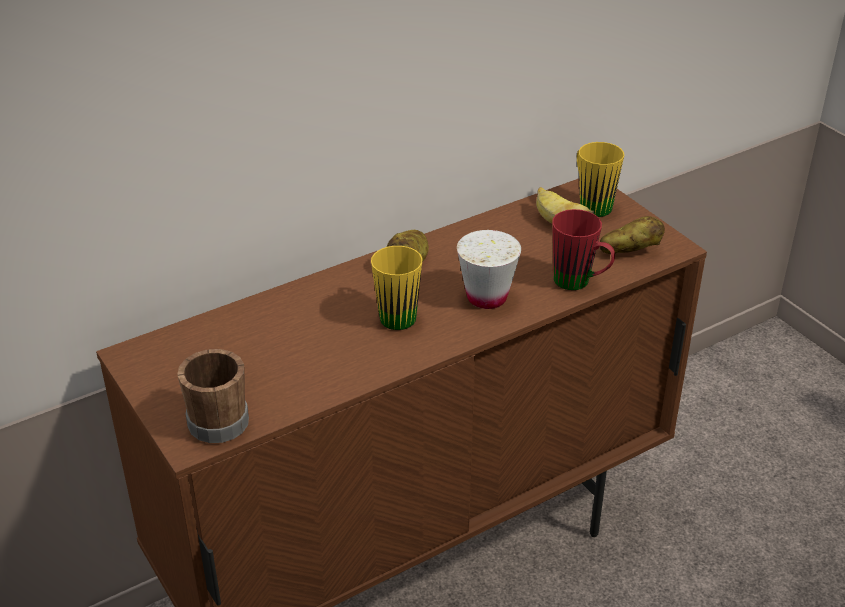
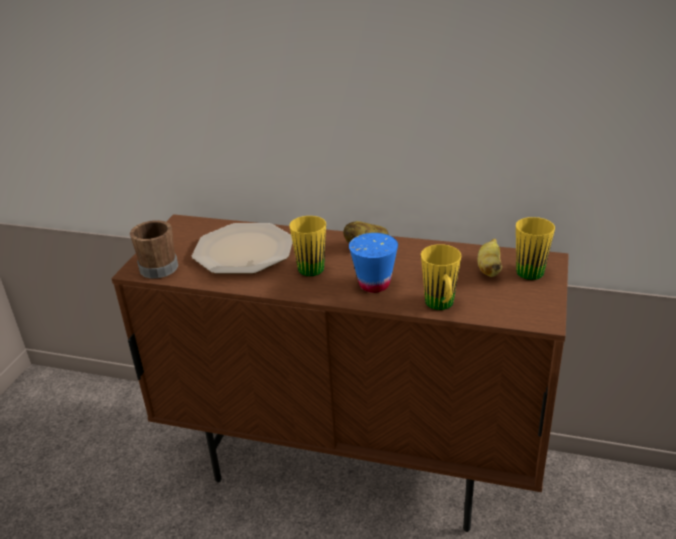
camera: 50 degrees right, 5 degrees down
white cup [457,230,521,309] -> blue cup [349,233,398,292]
red mug [552,209,615,290] -> yellow mug [421,244,461,310]
potato [600,216,665,254] -> none
none -> plate [192,223,293,274]

